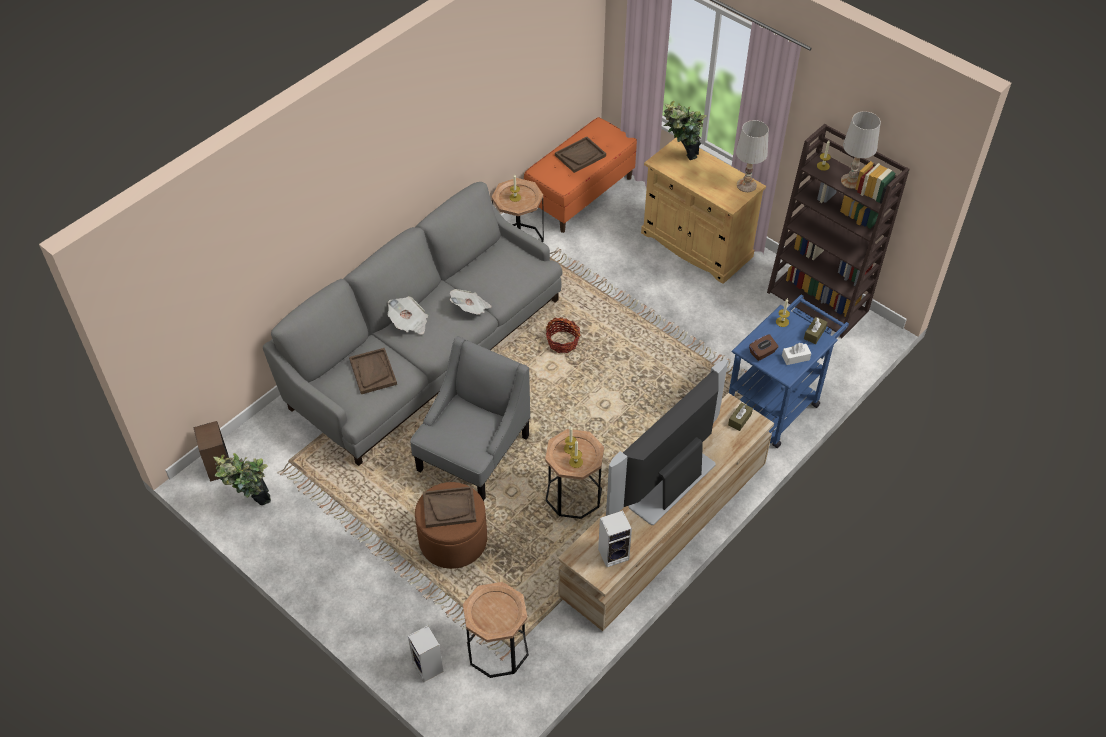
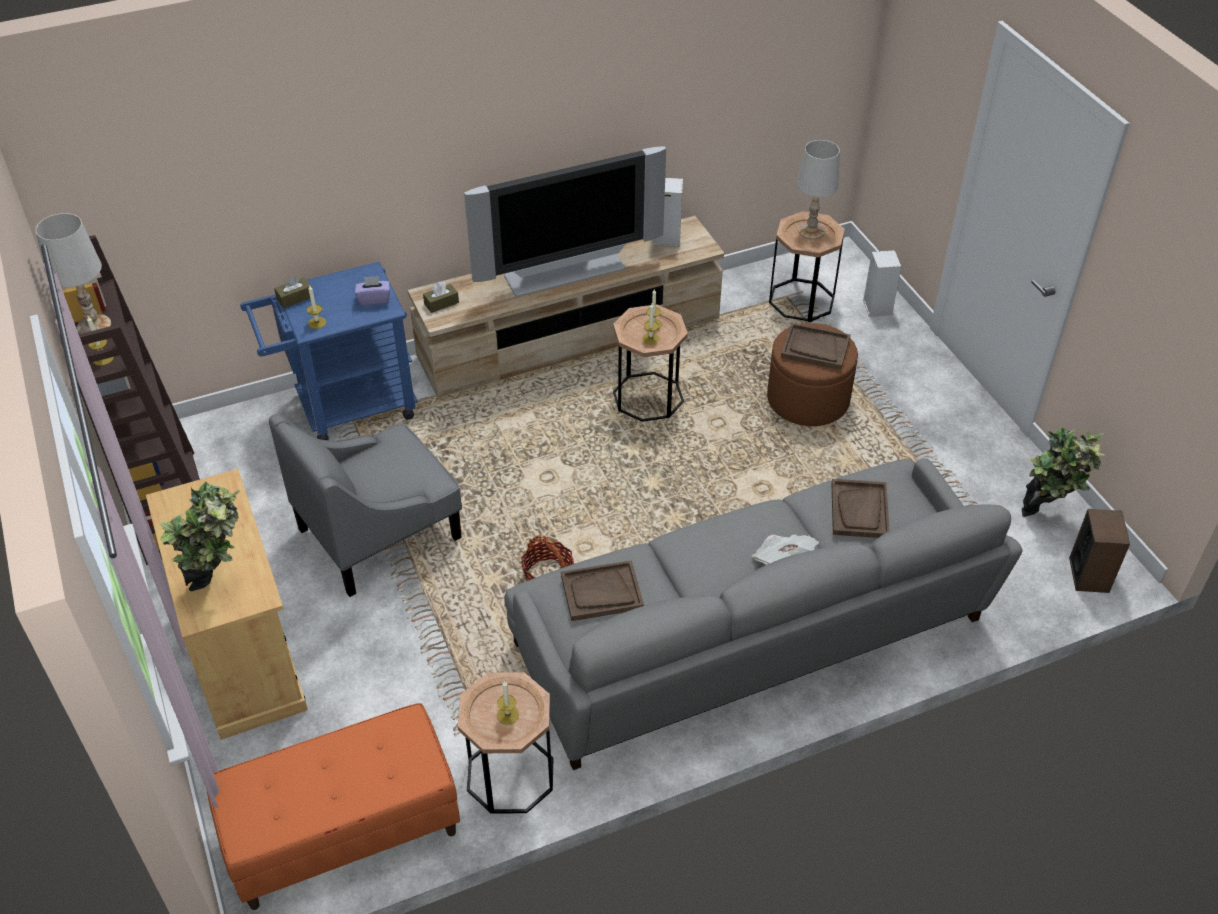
camera: 155 degrees left, 5 degrees down
grey armchair [410,336,530,501] -> grey armchair moved to [269,414,462,597]
newspaper [449,289,492,315] -> none
brown tray [555,137,606,173] -> brown tray moved to [561,560,644,621]
white table lamp [736,120,769,192] -> white table lamp moved to [797,140,840,239]
brown tissue box [749,334,778,361] -> purple tissue box [355,276,390,306]
white tissue box [782,343,811,365] -> none

